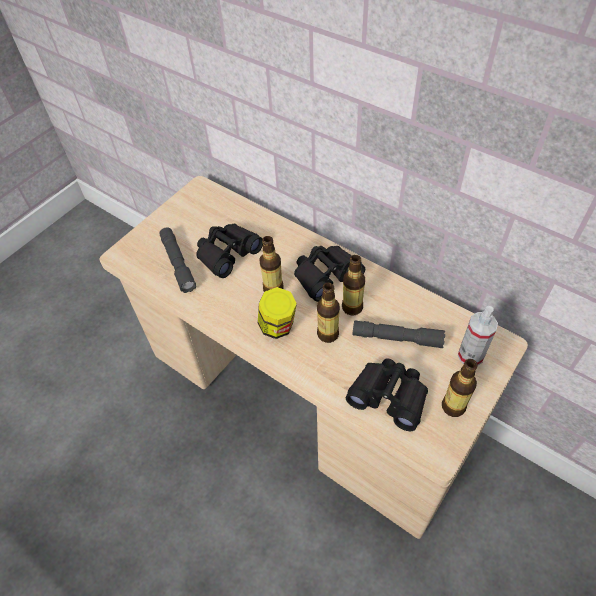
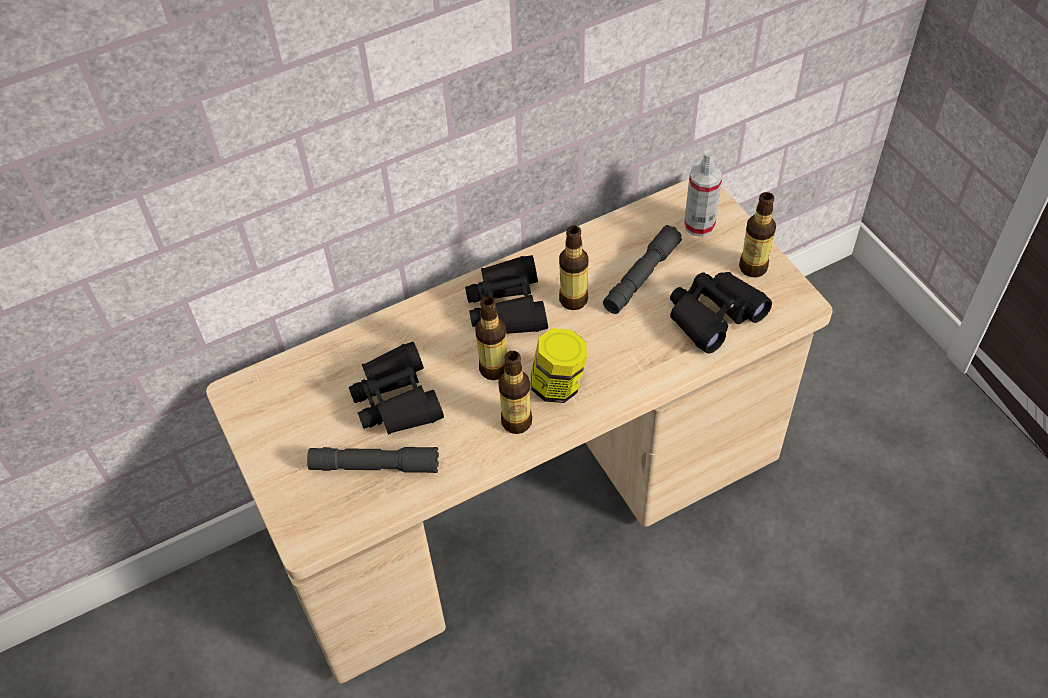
camera: 65 degrees left, 0 degrees up
bottle [317,283,340,343] -> bottle moved to [498,351,532,434]

